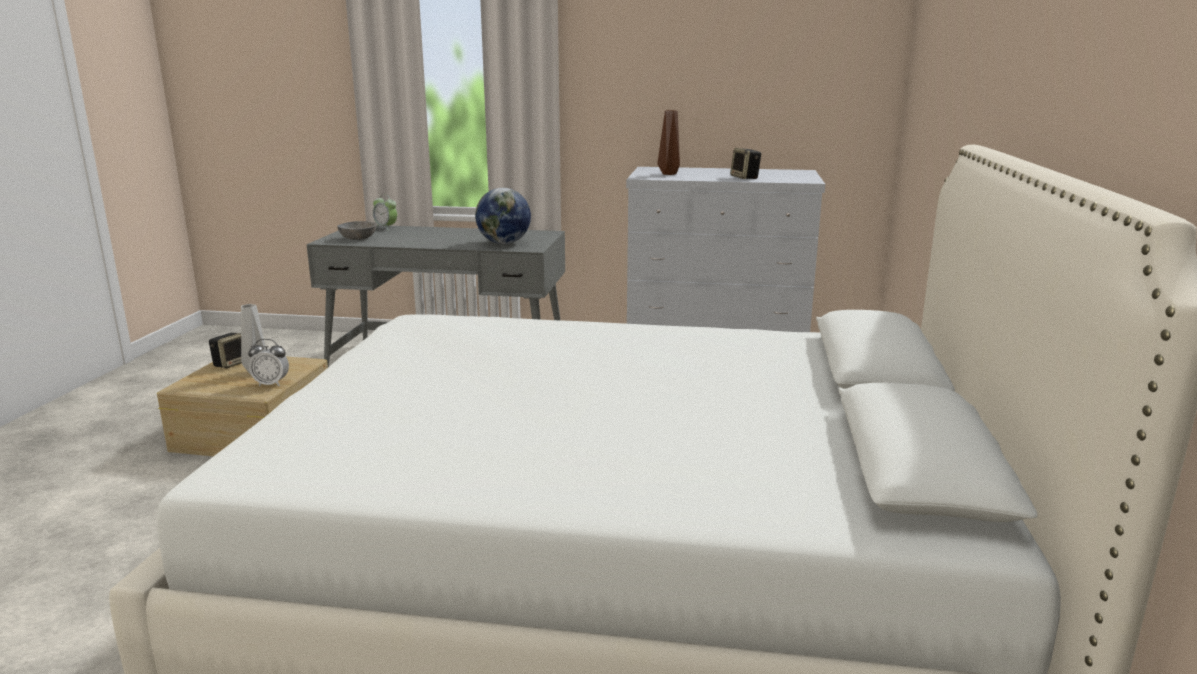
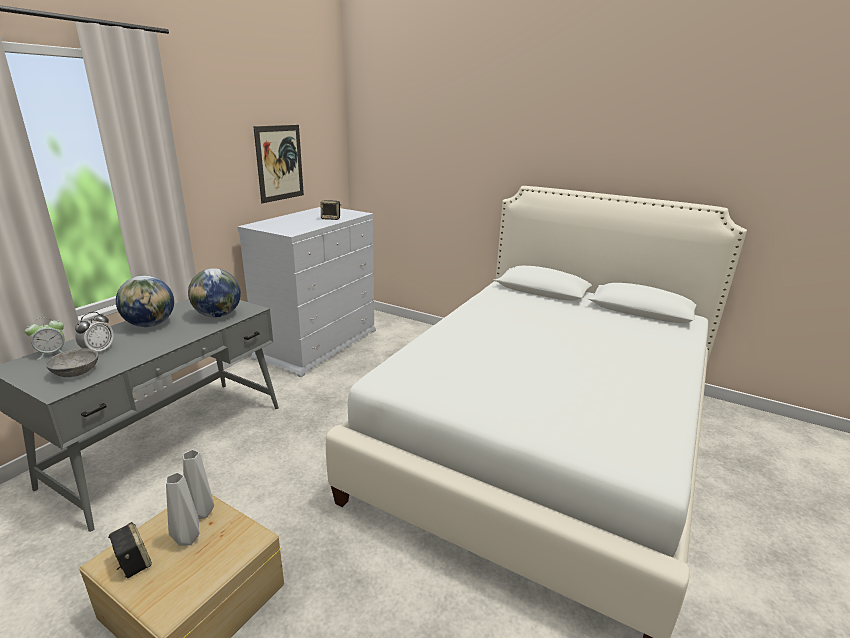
camera: 70 degrees left, 5 degrees up
alarm clock [248,339,289,386] -> alarm clock moved to [75,312,114,351]
brown vase [658,110,680,175] -> none
none -> globe [116,275,174,327]
none -> grey vase [183,449,214,519]
none -> picture [253,125,304,203]

